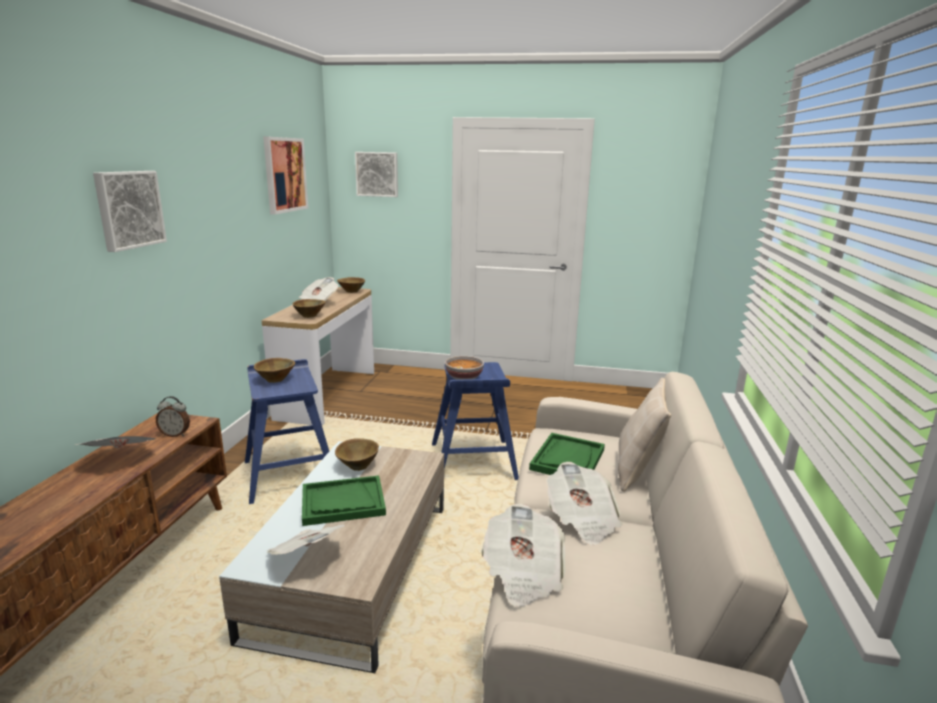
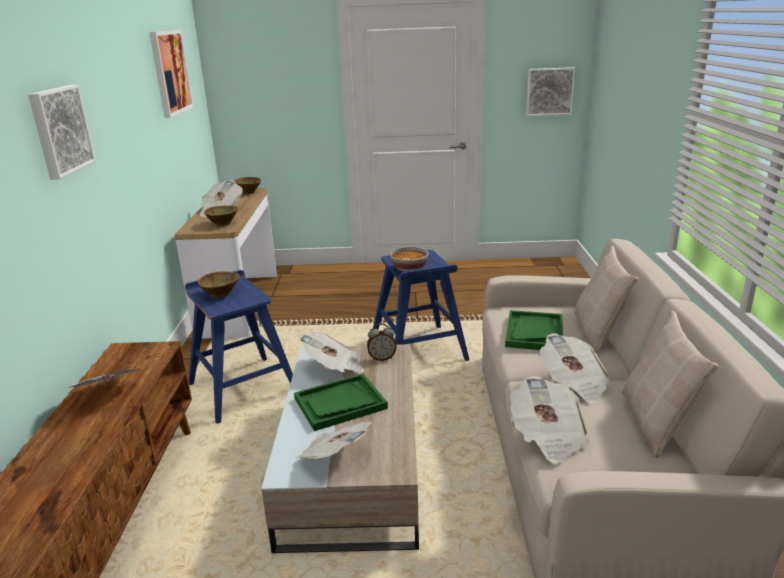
camera: 10 degrees left, 5 degrees up
alarm clock [156,396,190,437] -> alarm clock moved to [367,323,397,361]
brown bowl [335,438,379,471] -> newspaper [299,332,365,373]
picture [355,152,398,197] -> picture moved to [526,67,575,116]
none -> beige pillow [622,310,719,458]

